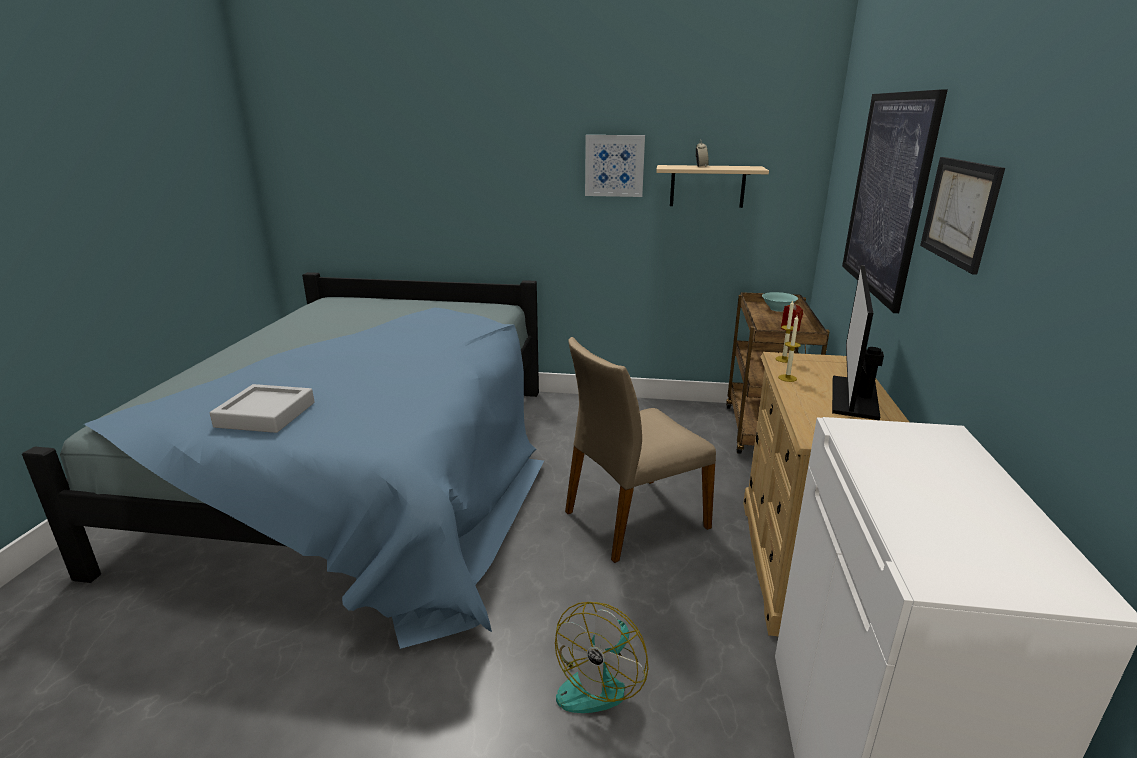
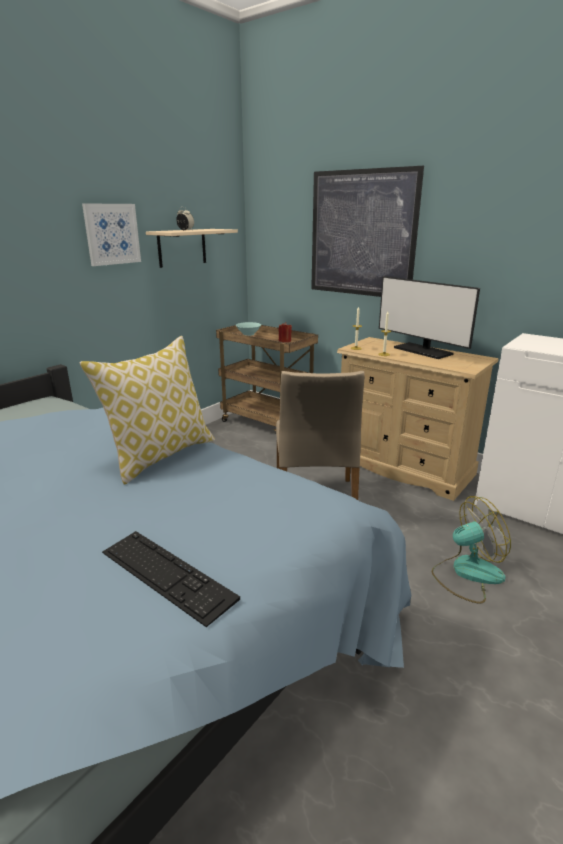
camera: 60 degrees left, 0 degrees up
grey tray [210,384,314,433] -> keyboard [102,531,240,627]
fan [555,602,649,713] -> fan turned 75 degrees counterclockwise [432,496,511,604]
picture [920,157,1005,275] -> none
none -> pillow [80,336,215,485]

